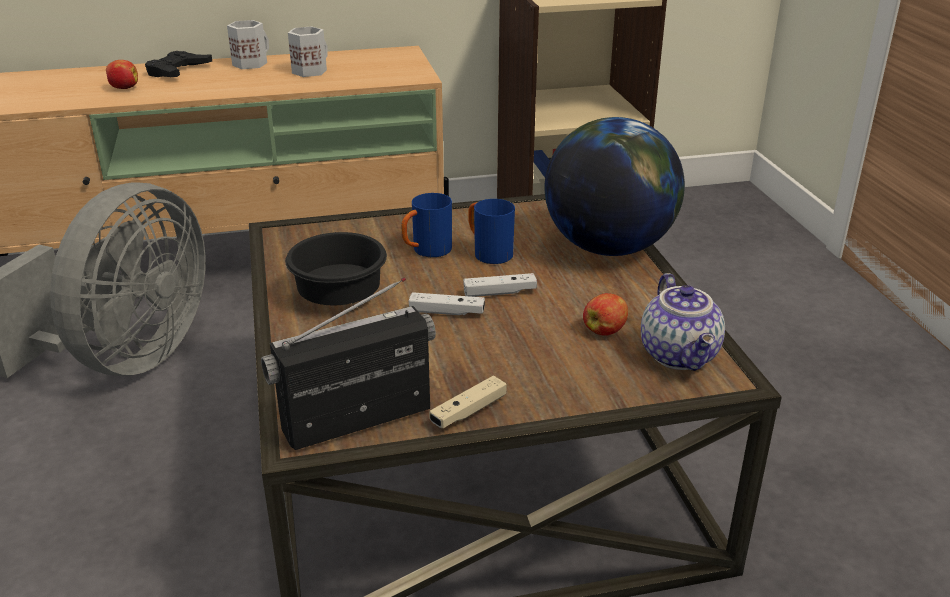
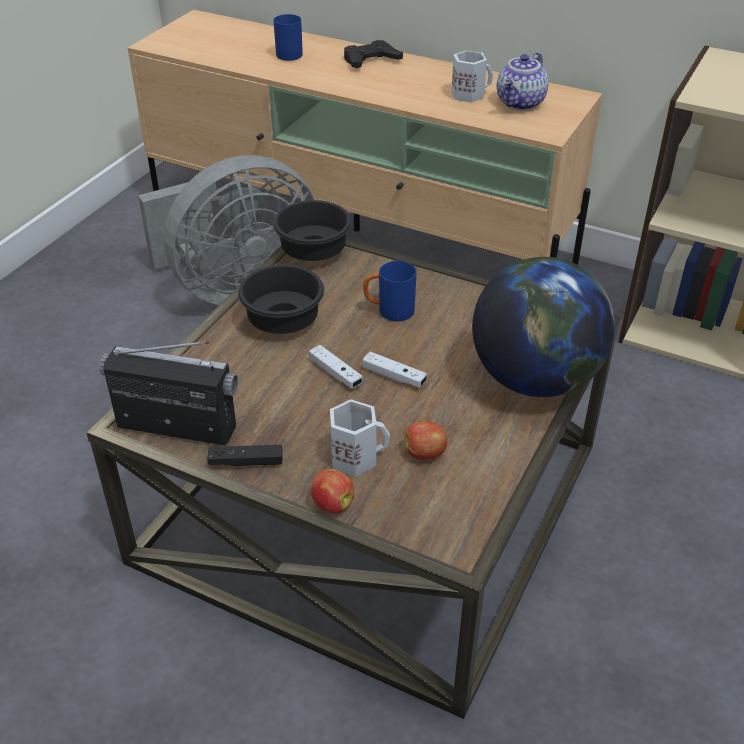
camera: 40 degrees right, 10 degrees up
apple [106,60,138,89] -> apple moved to [311,469,354,513]
white mug [227,20,269,69] -> white mug moved to [330,399,390,477]
beige game controller [429,376,507,428] -> black game controller [208,445,283,466]
blue mug [468,199,515,264] -> blue mug moved to [273,14,303,61]
teapot [641,273,725,371] -> teapot moved to [497,52,549,111]
none -> black bowl [273,200,352,261]

